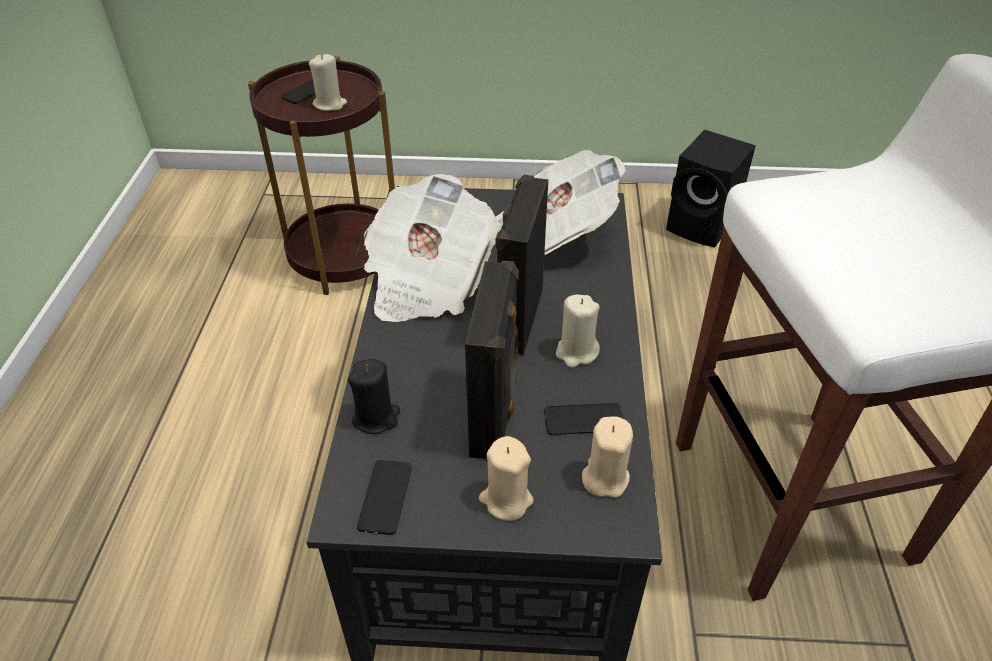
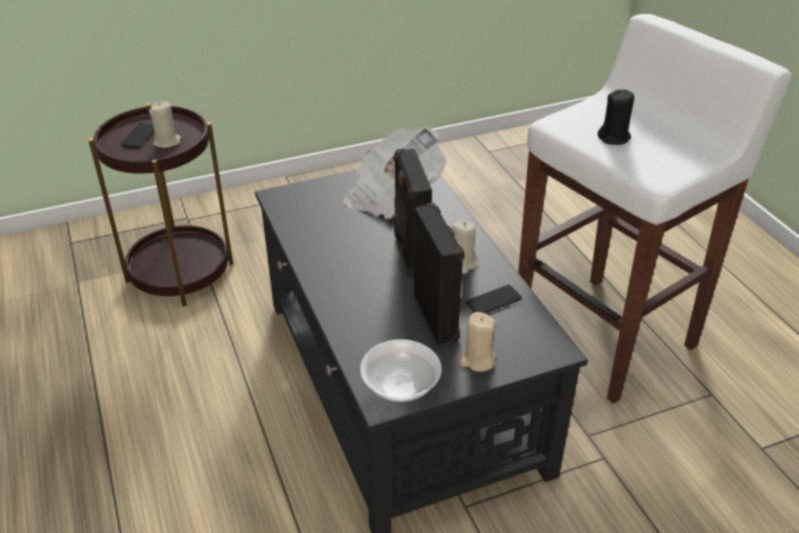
camera: 25 degrees left, 5 degrees down
black candle [348,359,400,434] -> black candle moved to [598,90,634,145]
phone [357,460,412,535] -> bowl [360,339,442,402]
newspaper [363,174,498,322] -> none
beige candle [582,416,633,498] -> none
black speaker [666,130,756,247] -> none

